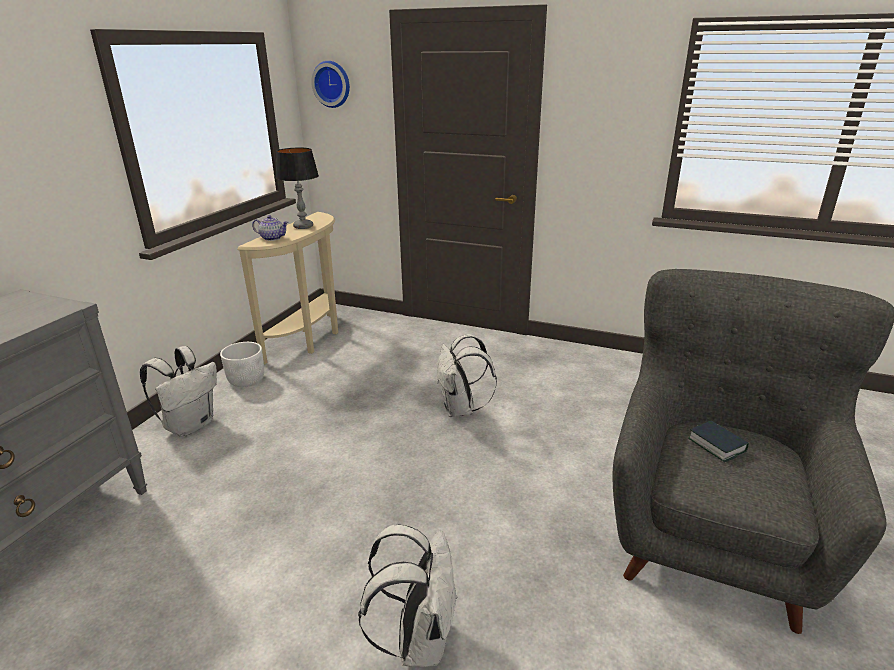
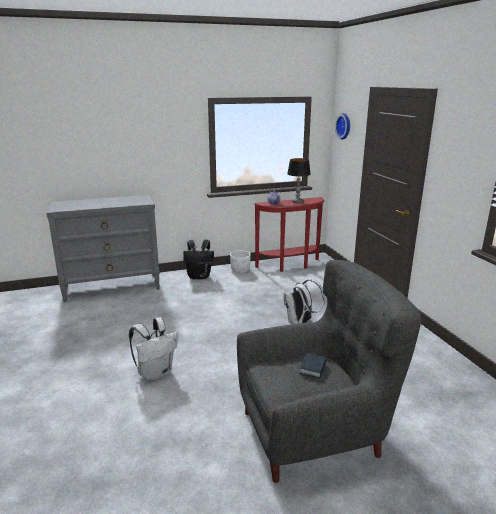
camera: 50 degrees right, 5 degrees down
white backpack [140,346,217,437] -> black backpack [183,239,214,279]
beige console table [237,212,338,365] -> red console table [254,197,324,272]

